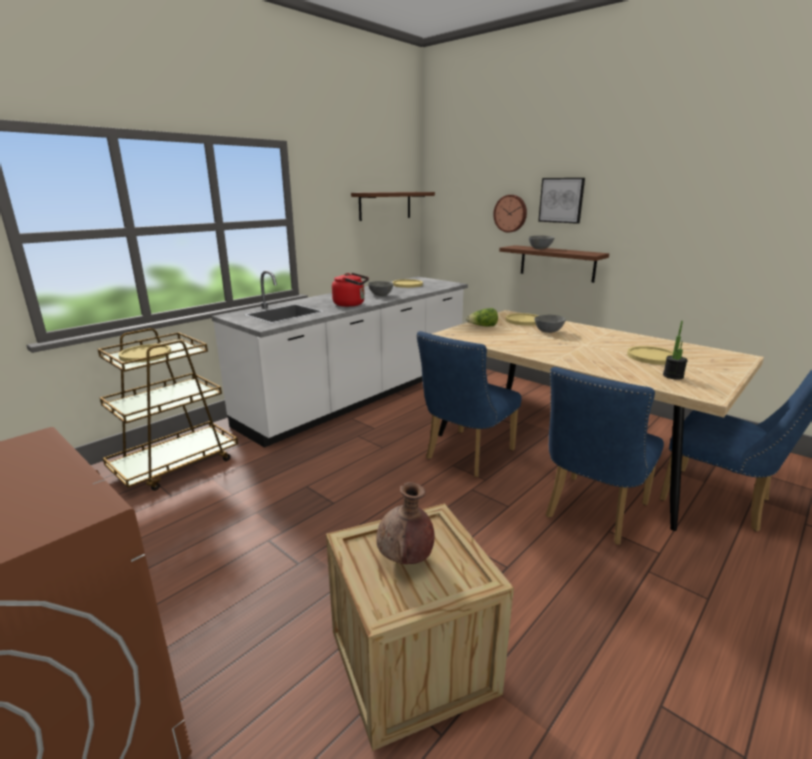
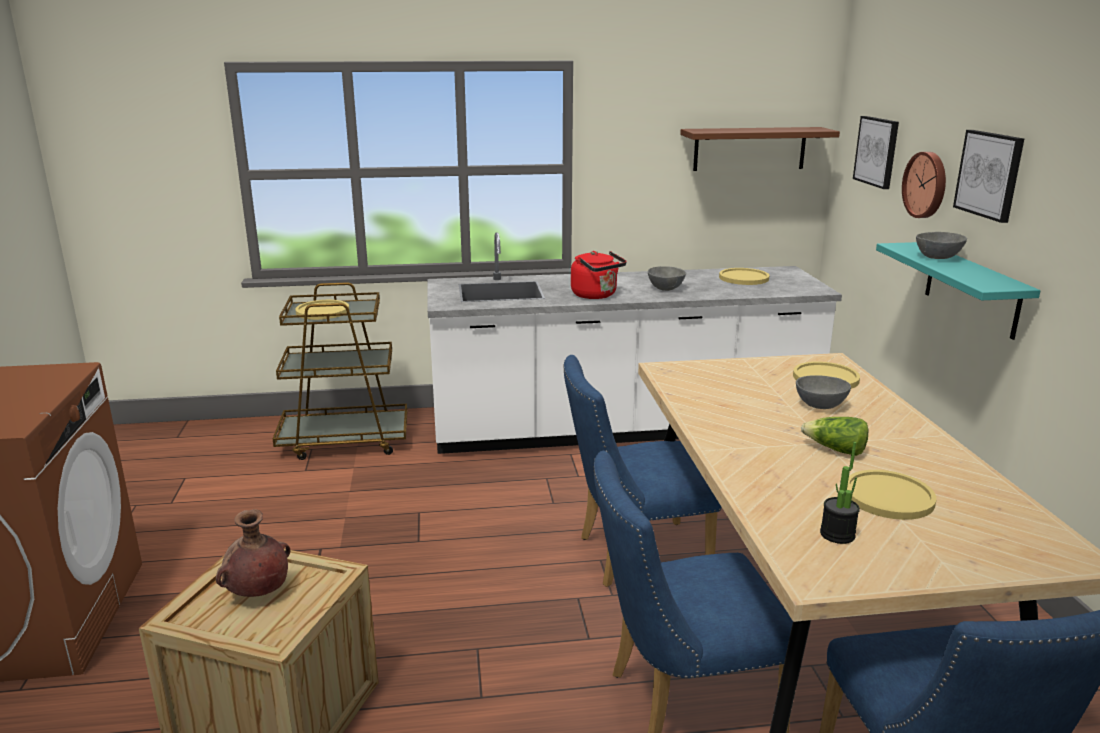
camera: 40 degrees right, 0 degrees up
lettuce [466,308,498,326] -> lettuce moved to [801,417,868,456]
brown shelf [499,245,609,283] -> turquoise shelf [876,242,1041,340]
none -> picture [853,116,899,189]

